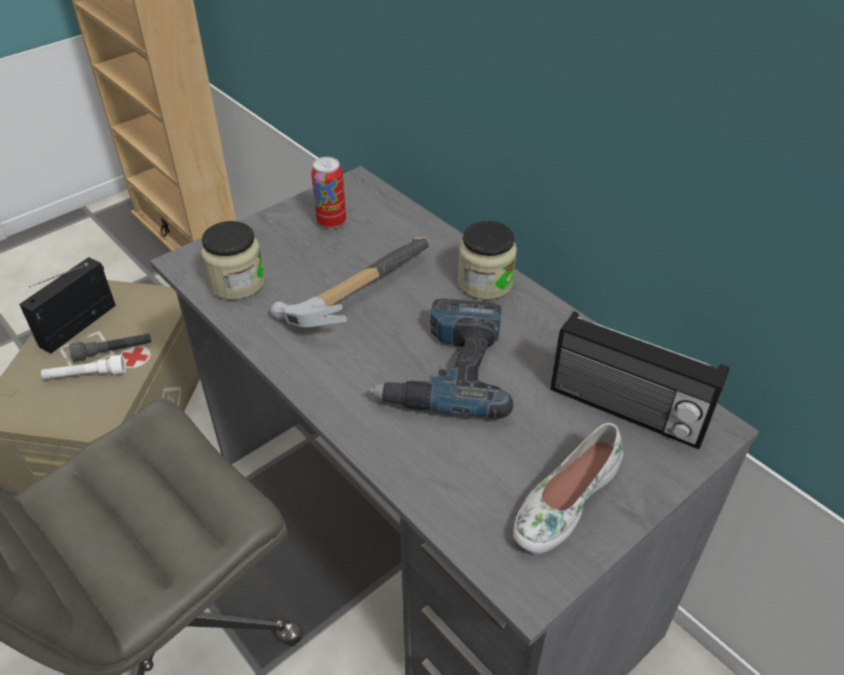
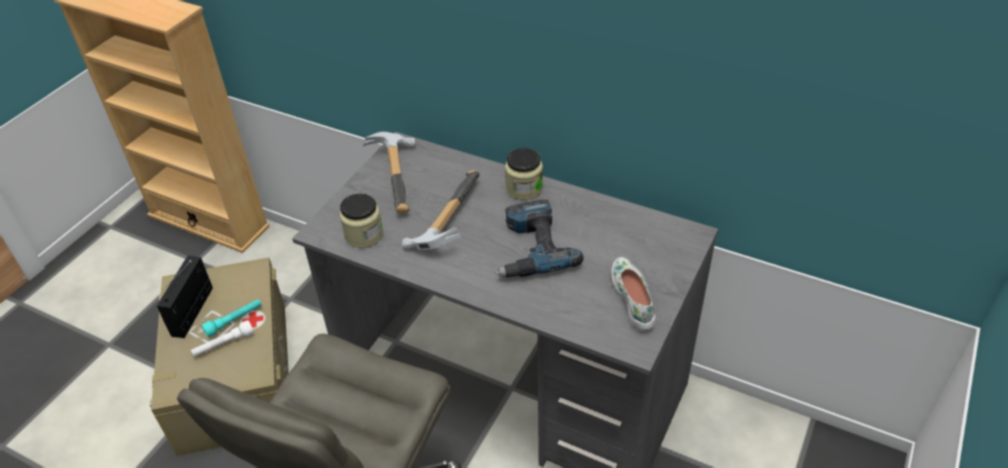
camera: 20 degrees left, 0 degrees up
grey flashlight [69,334,151,362] -> turquoise flashlight [201,299,262,338]
can [311,157,346,229] -> hammer [363,132,415,213]
white shoe [513,423,623,554] -> white shoe turned 150 degrees clockwise [611,257,656,331]
radio [550,311,729,449] -> none

